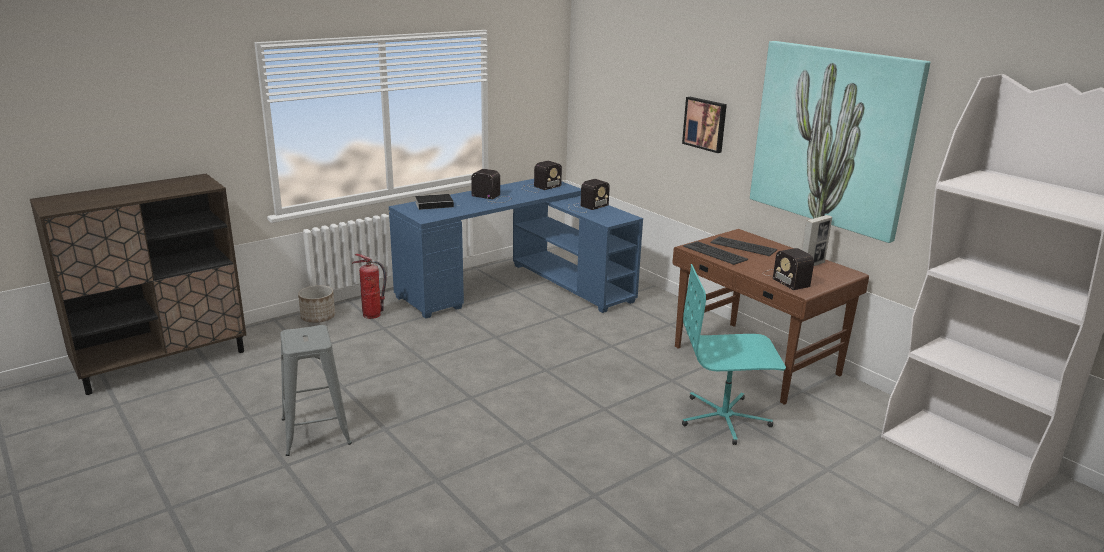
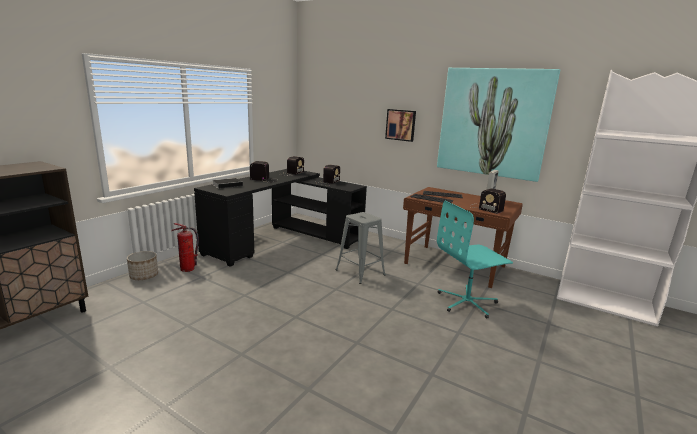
camera: 20 degrees left, 5 degrees down
grey stool [280,325,352,456] -> grey stool moved to [336,212,385,284]
blue desk [389,179,643,319] -> black desk [194,169,367,267]

